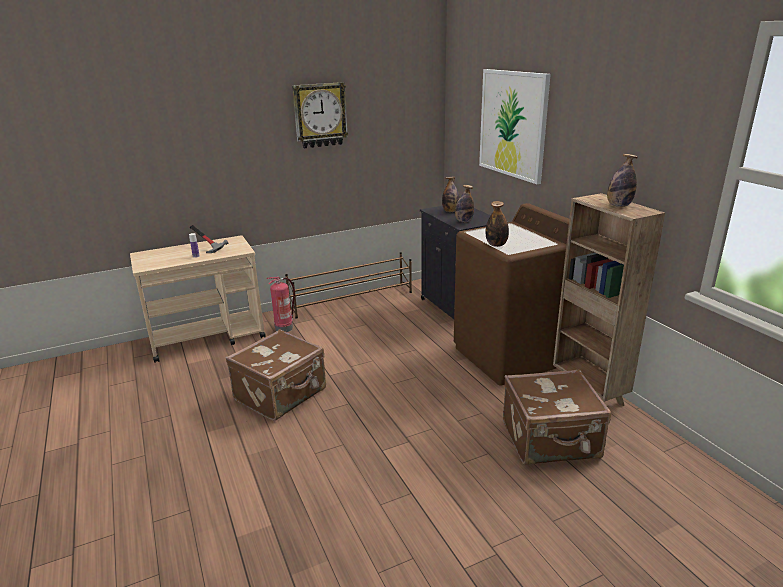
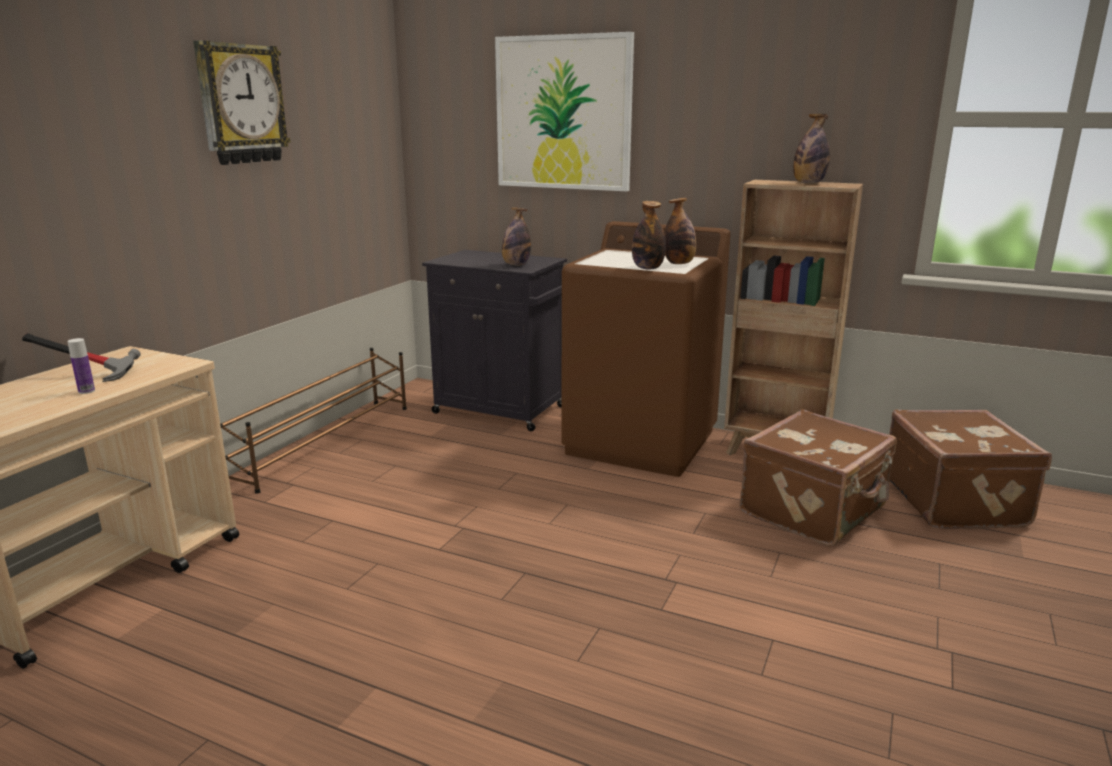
camera: 40 degrees left, 5 degrees down
brown suitcase [226,329,326,421] -> brown suitcase moved to [889,410,1052,529]
fire extinguisher [267,277,295,332] -> none
bottle [442,176,460,212] -> bottle moved to [664,198,697,264]

